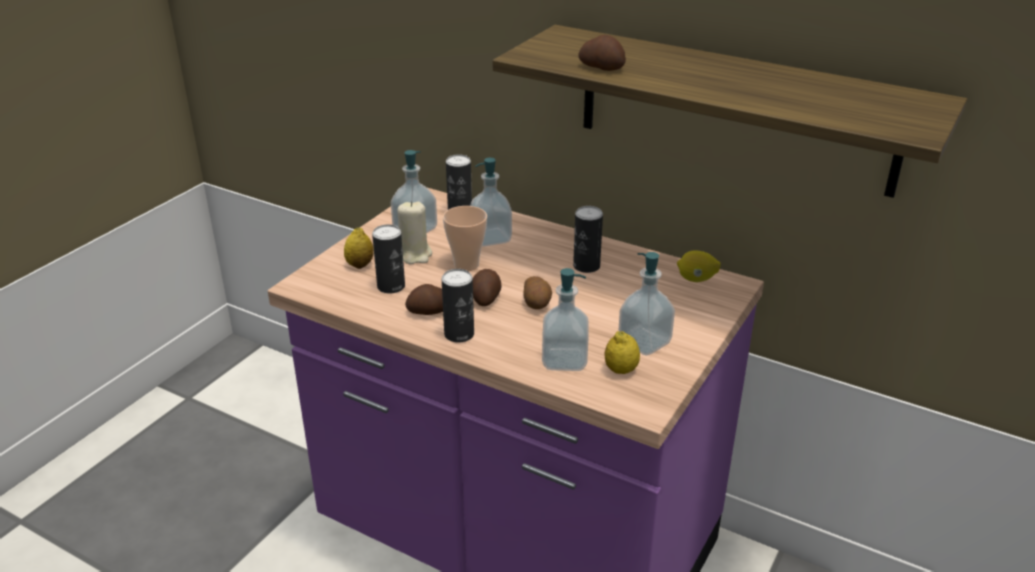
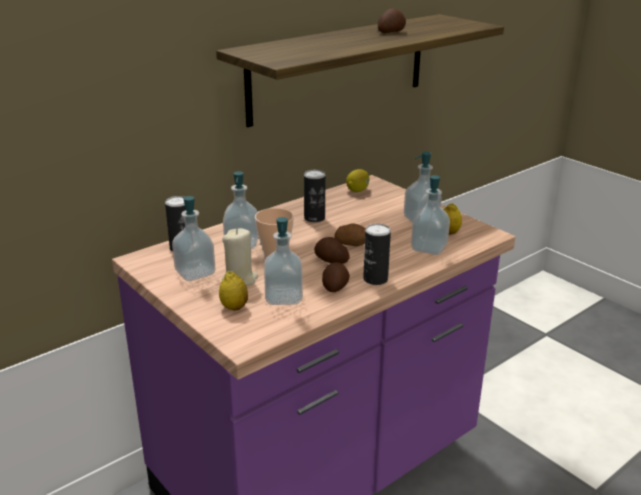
camera: 70 degrees left, 5 degrees down
can [372,224,405,294] -> soap dispenser [264,217,303,305]
potato [579,35,626,71] -> potato moved to [378,8,406,33]

